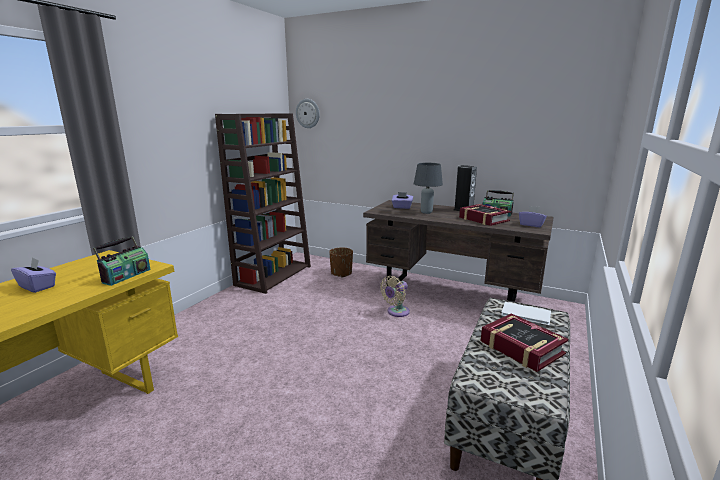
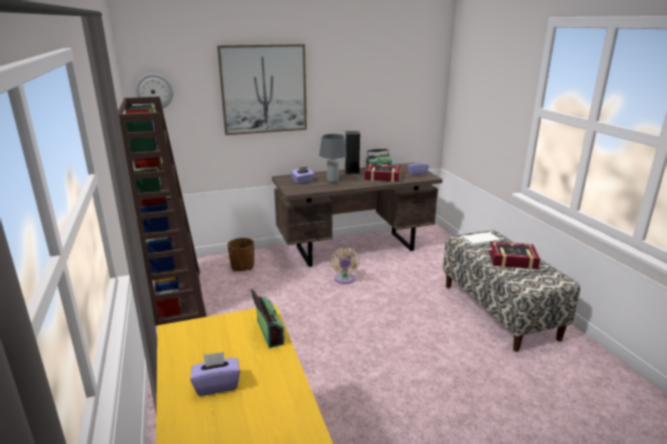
camera: 45 degrees left, 5 degrees up
none -> picture [217,44,307,135]

